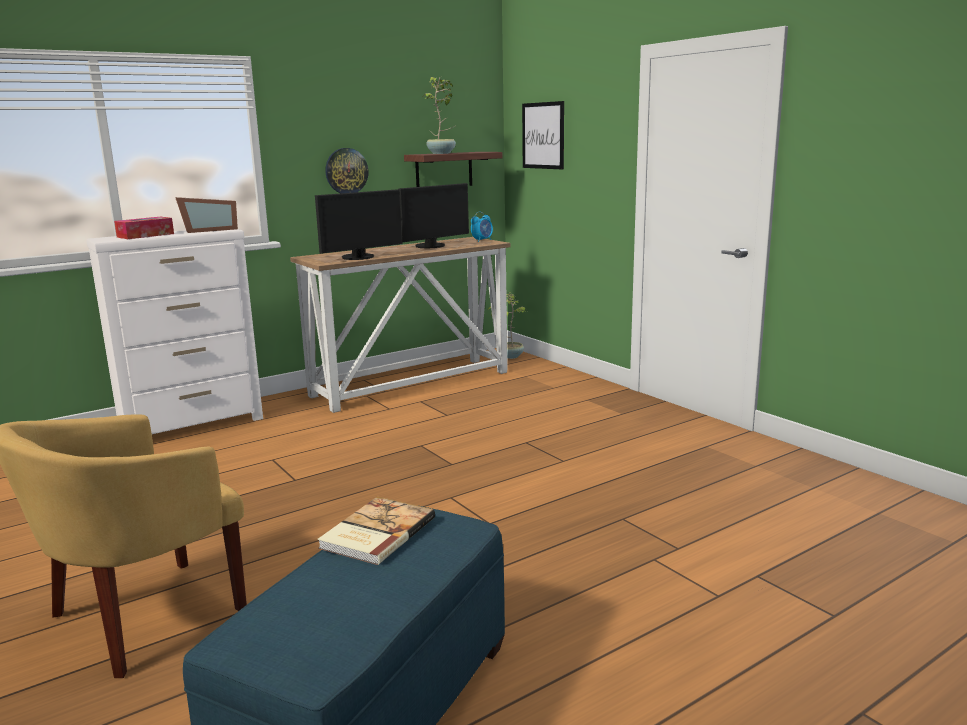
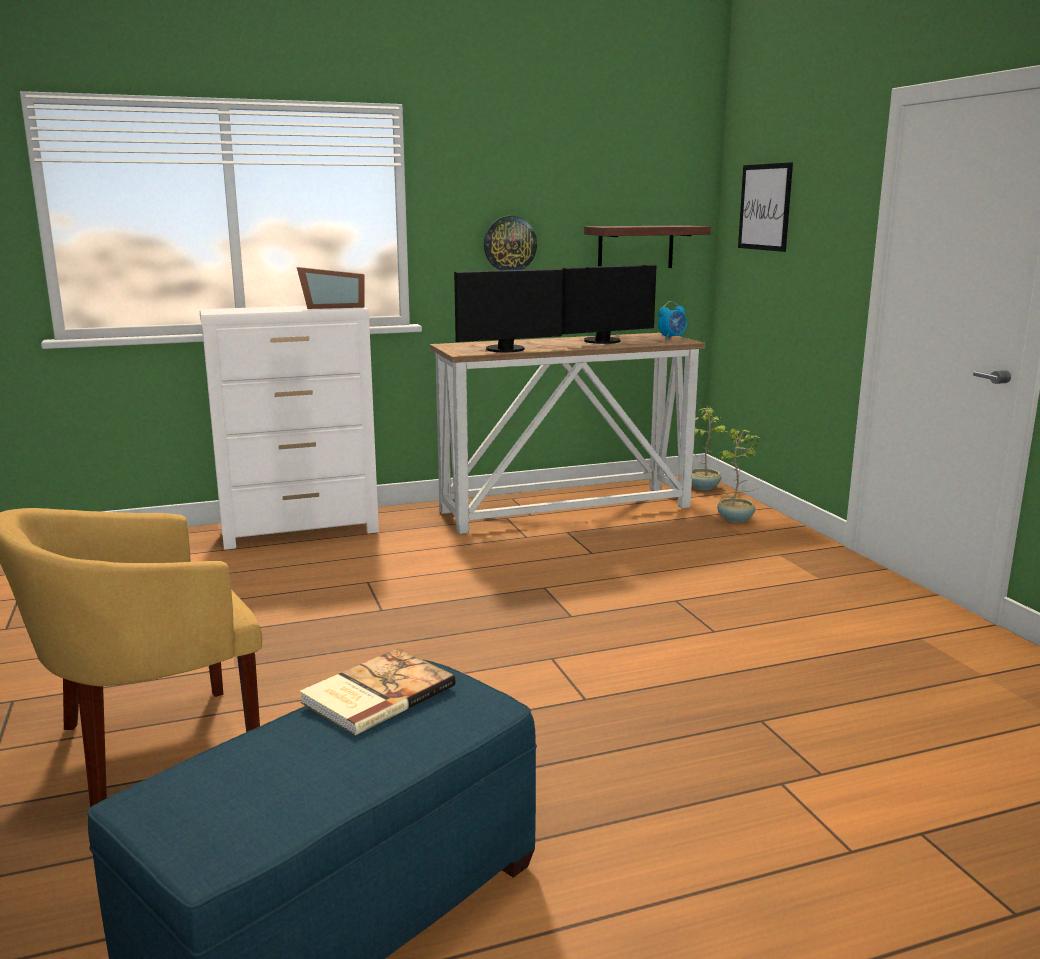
camera: 15 degrees right, 0 degrees up
tissue box [114,217,174,239] -> none
potted plant [423,77,456,154] -> potted plant moved to [717,429,760,523]

